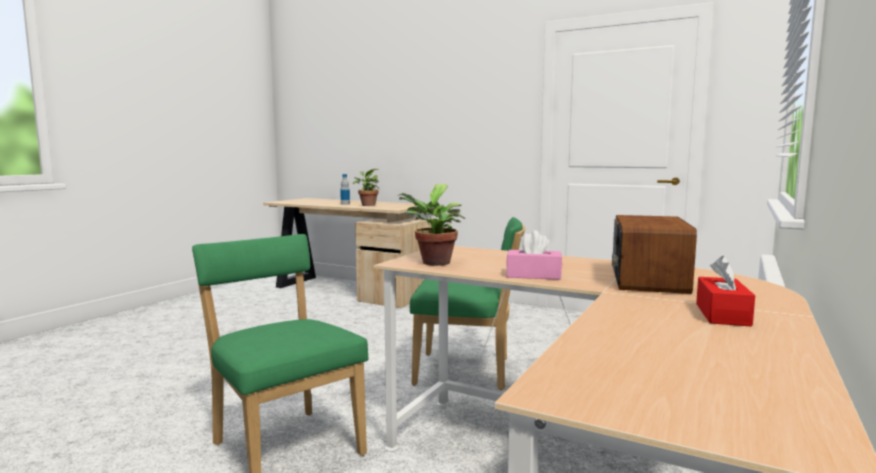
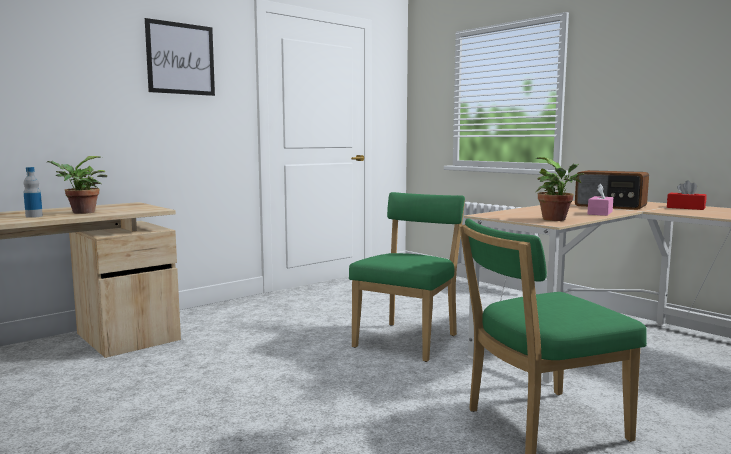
camera: 70 degrees left, 0 degrees up
none -> picture [145,18,215,96]

